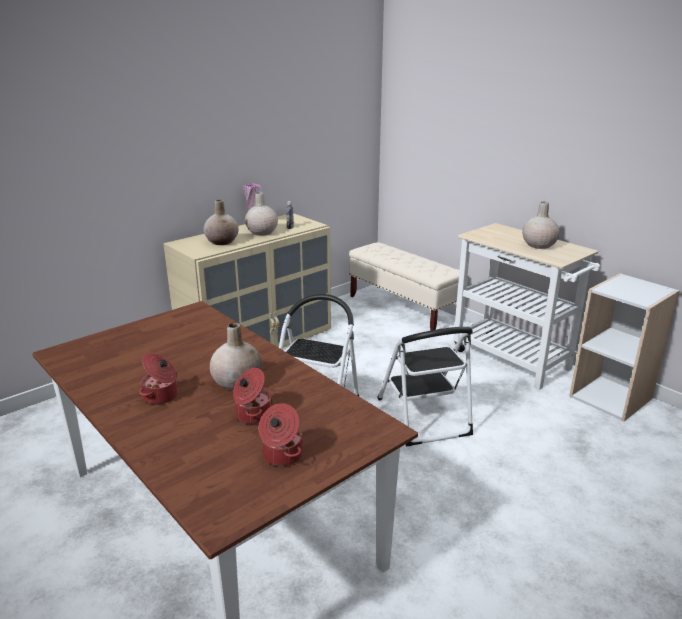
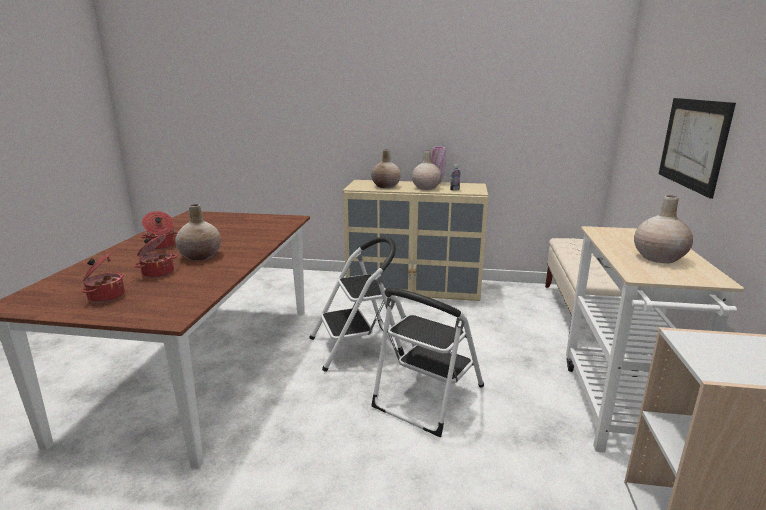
camera: 50 degrees right, 5 degrees down
none -> picture [659,98,736,199]

